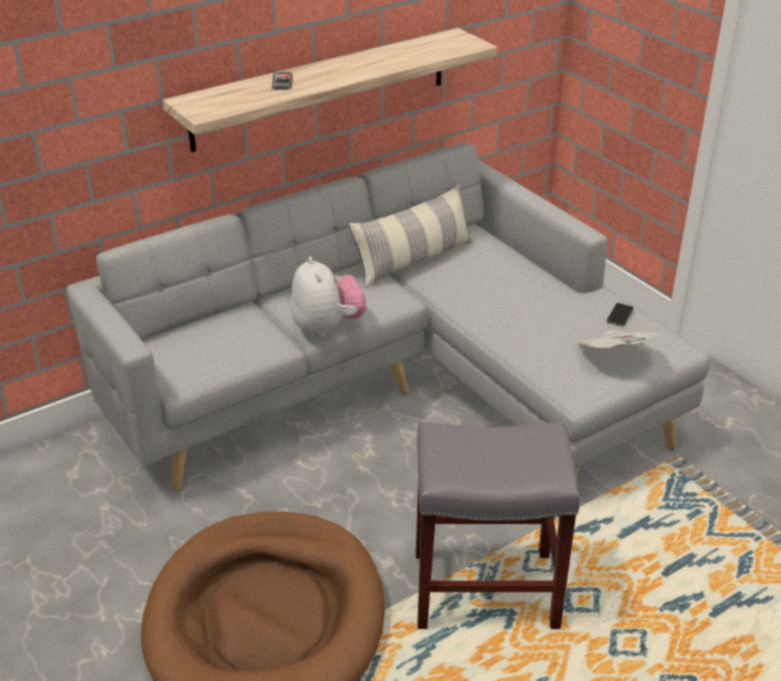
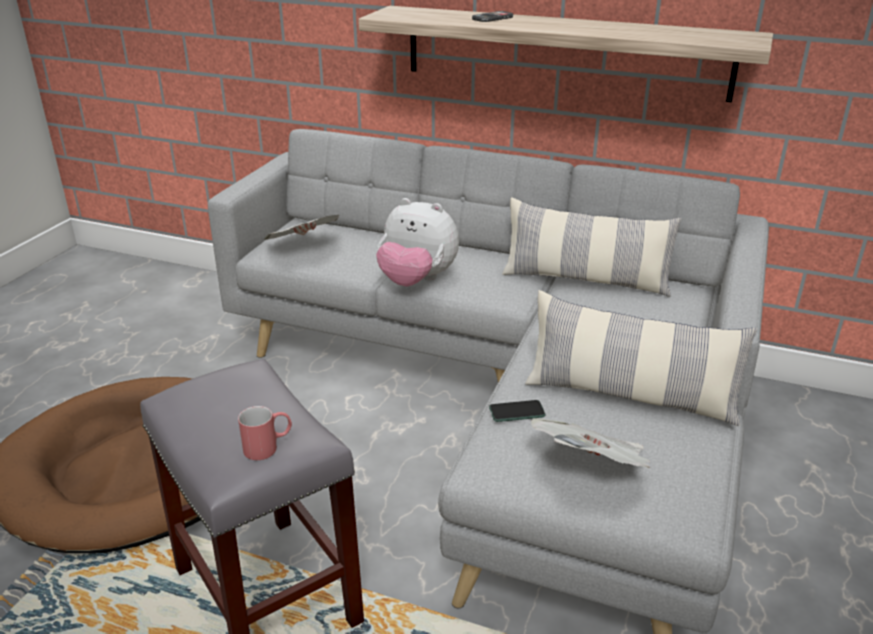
camera: 55 degrees right, 5 degrees down
plush toy [291,256,367,337] -> plush toy turned 75 degrees clockwise [376,198,459,287]
phone [607,303,634,326] -> phone moved to [489,400,545,422]
none -> red mug [238,406,292,460]
none -> newspaper [264,215,339,240]
none -> pillow [525,290,757,426]

